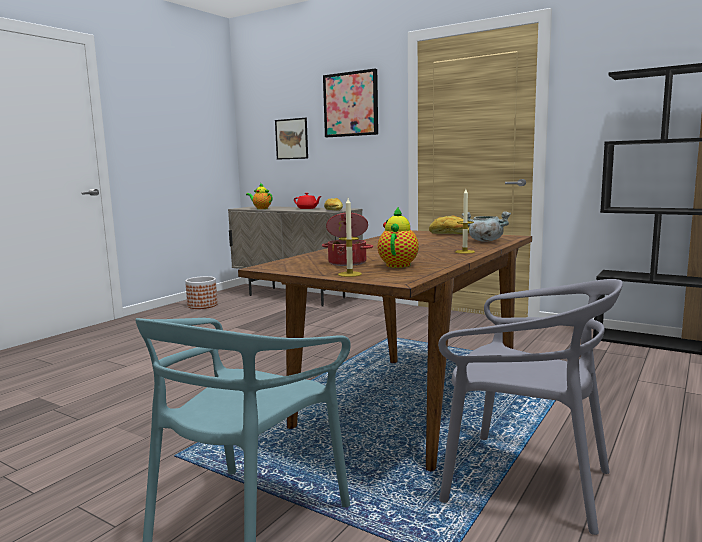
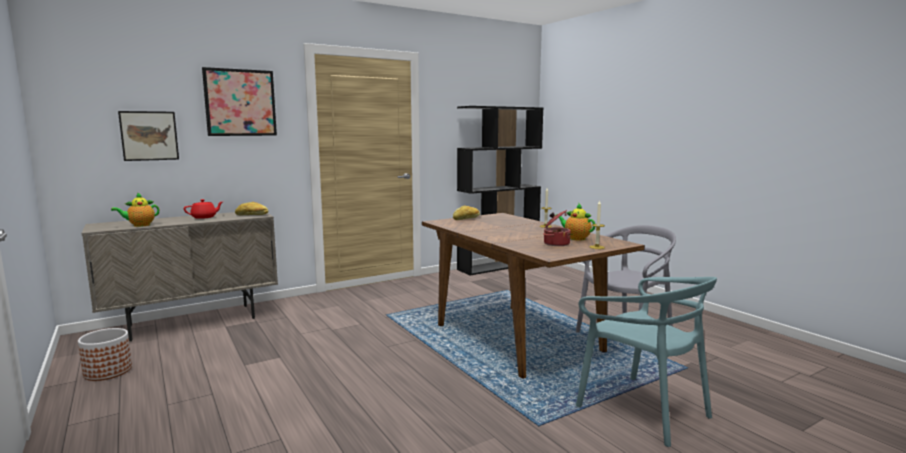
camera: 65 degrees left, 0 degrees up
grey cooking pot [462,211,511,242] -> none

